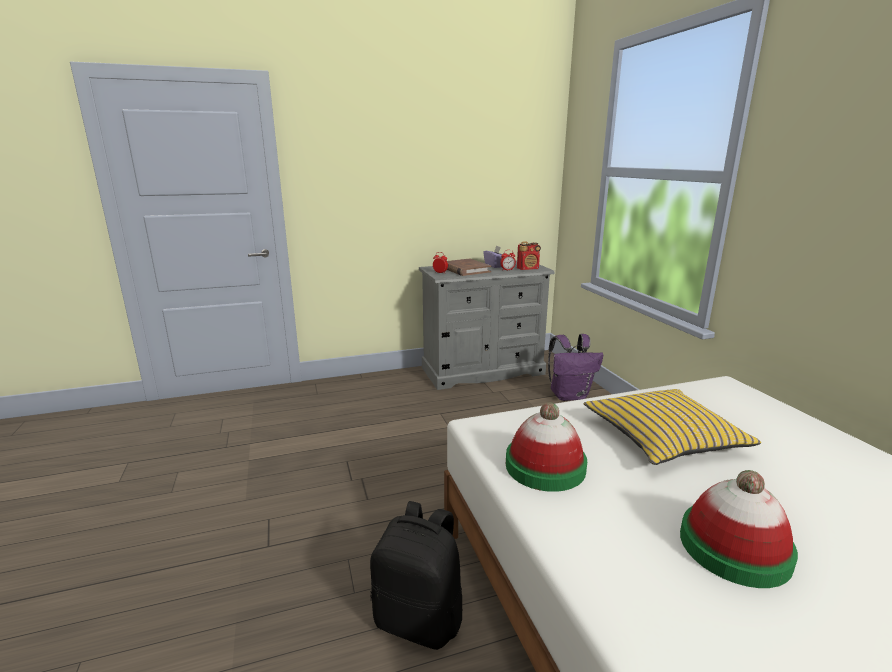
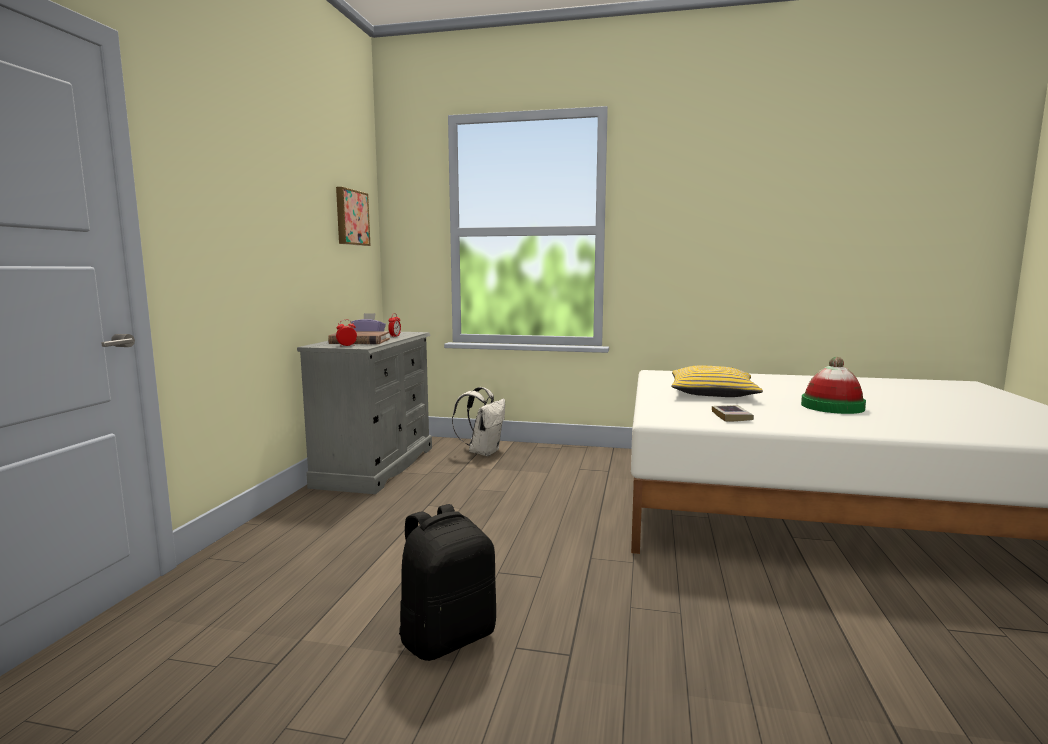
camera: 60 degrees left, 10 degrees down
black backpack [370,501,463,650] -> black backpack moved to [399,504,496,661]
hat [506,402,587,492] -> book [712,405,754,422]
radio [517,241,541,270] -> none
purple backpack [548,334,603,401] -> white backpack [452,387,505,457]
none -> picture [336,187,371,246]

